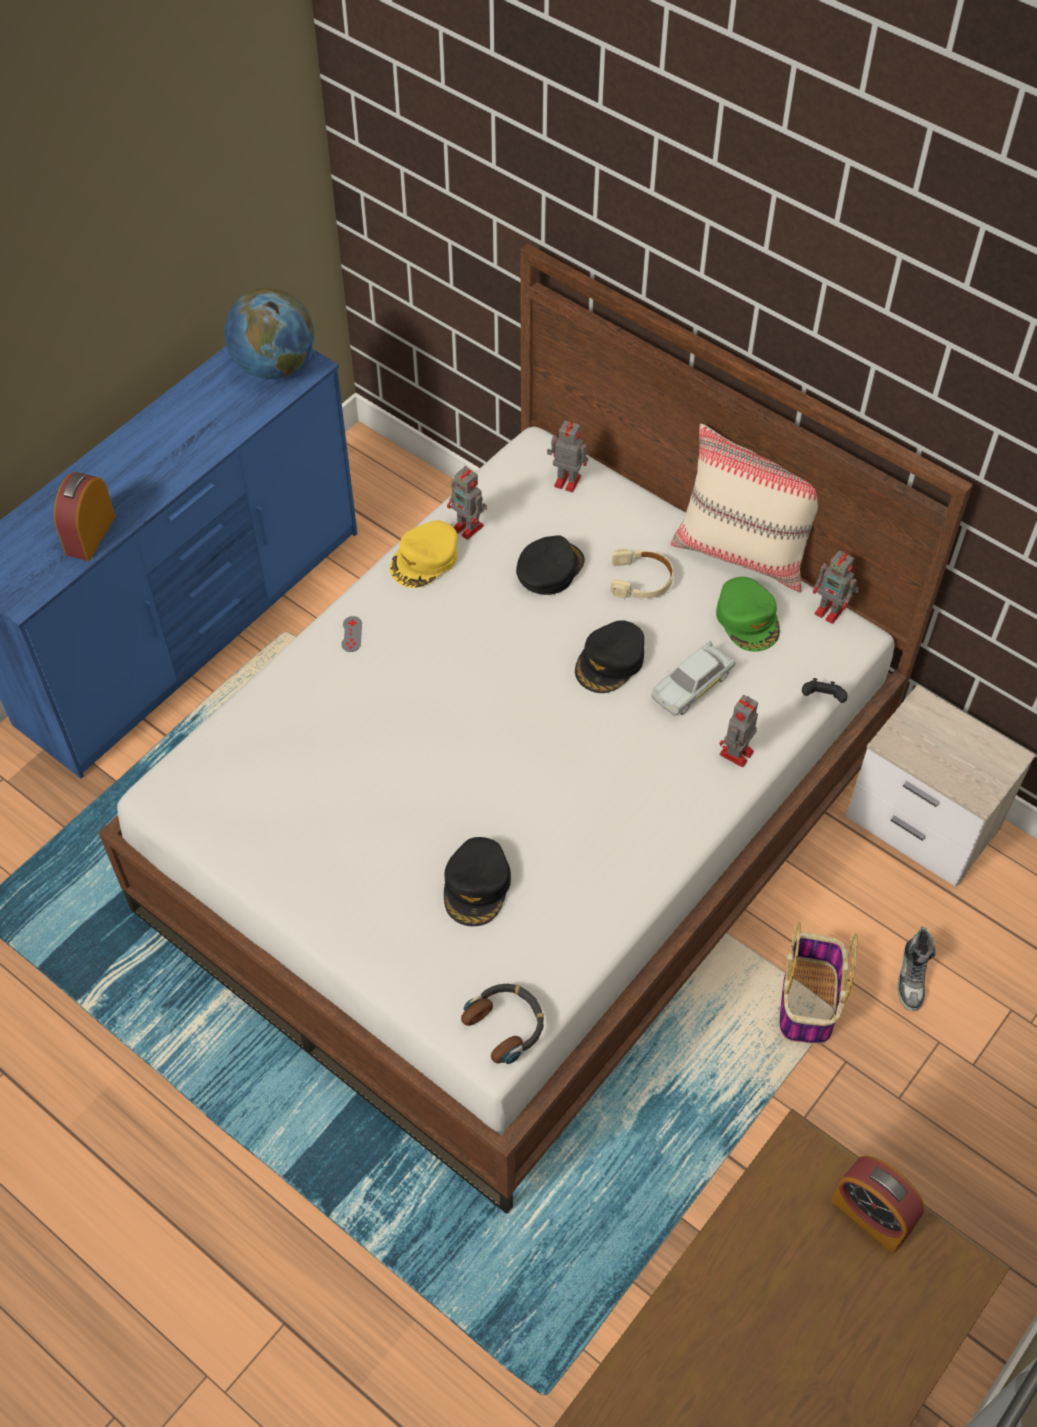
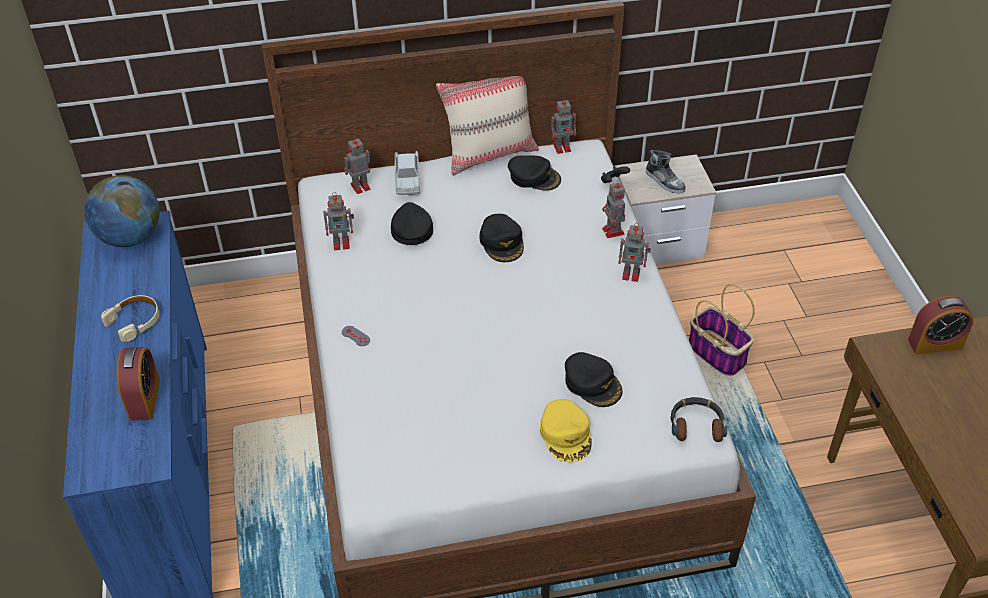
camera: 50 degrees left, 10 degrees down
alarm clock [54,472,115,561] -> alarm clock turned 150 degrees counterclockwise [117,347,160,421]
yellow cap [390,521,458,588] -> yellow cap moved to [540,399,592,463]
beige headphones [610,548,674,598] -> beige headphones moved to [101,295,159,342]
white toy car [651,641,735,716] -> white toy car moved to [395,151,421,195]
green cap [716,577,780,652] -> black cap [508,156,561,191]
shoe [897,927,936,1011] -> shoe moved to [646,150,686,193]
none -> toy robot [618,223,651,282]

